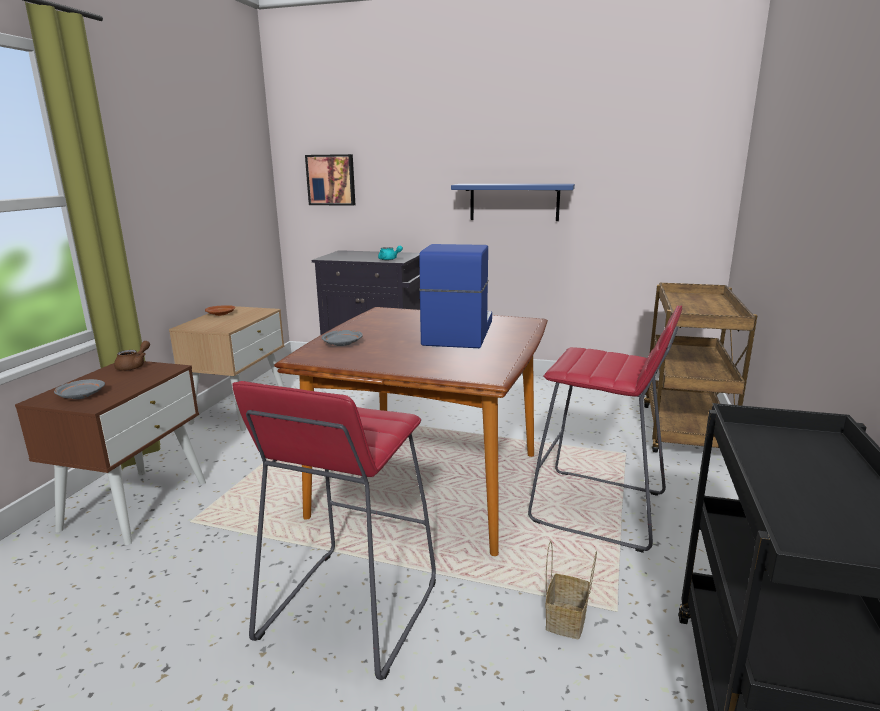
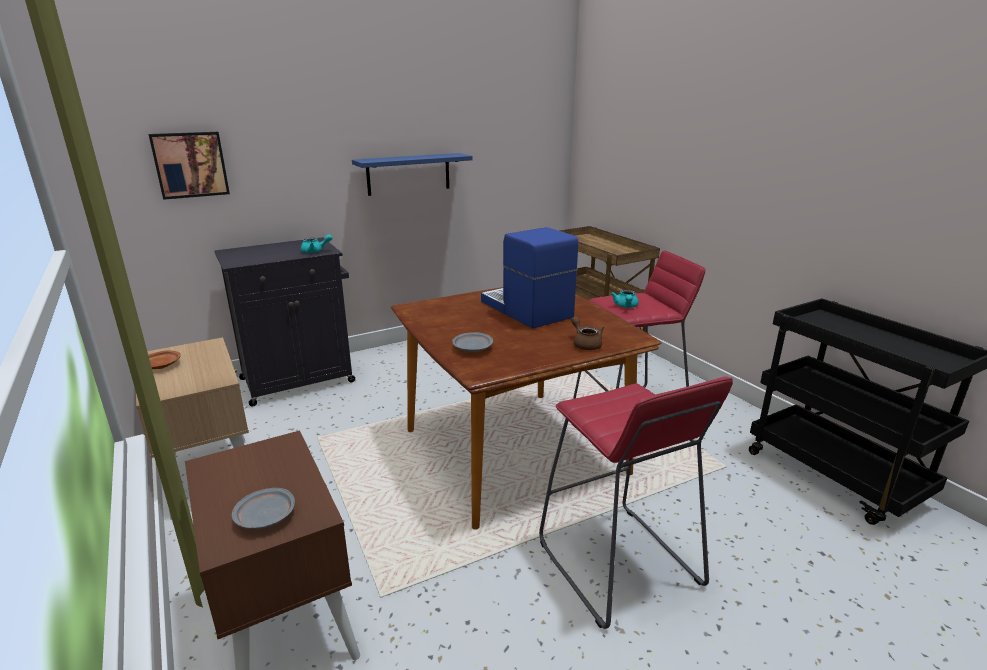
camera: 45 degrees left, 5 degrees up
brown teapot [114,341,150,371] -> brown teapot moved to [571,316,604,350]
basket [545,541,597,639] -> none
none -> turquoise teapot [611,290,638,308]

